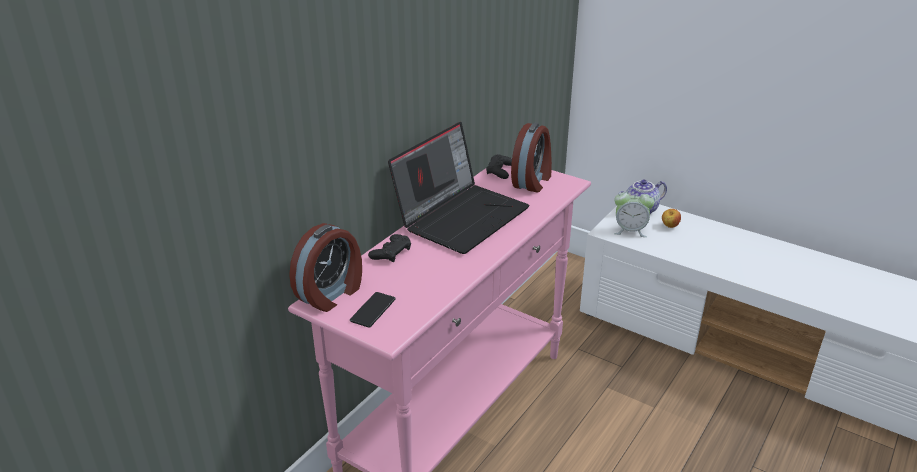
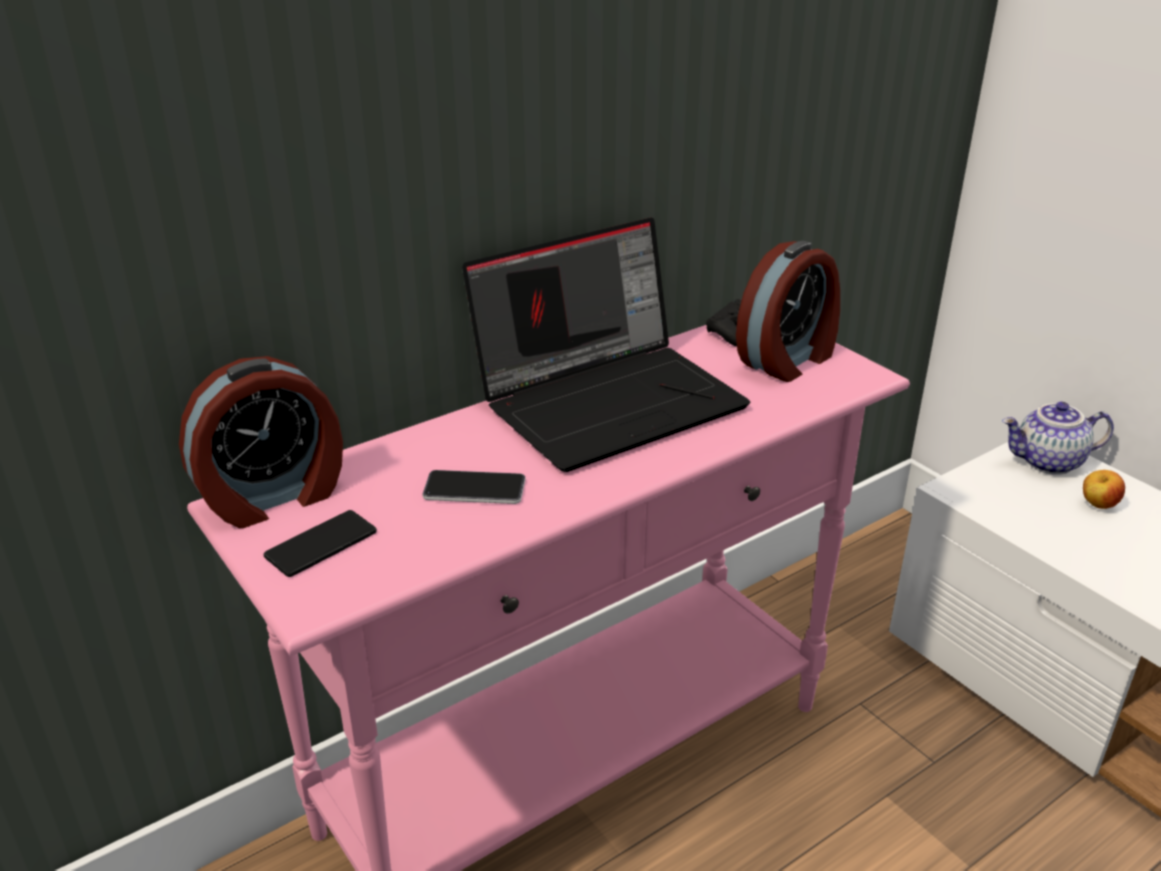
camera: 20 degrees right, 0 degrees up
black game controller [368,234,411,263] -> none
alarm clock [614,188,654,237] -> none
none -> phone [422,470,526,504]

